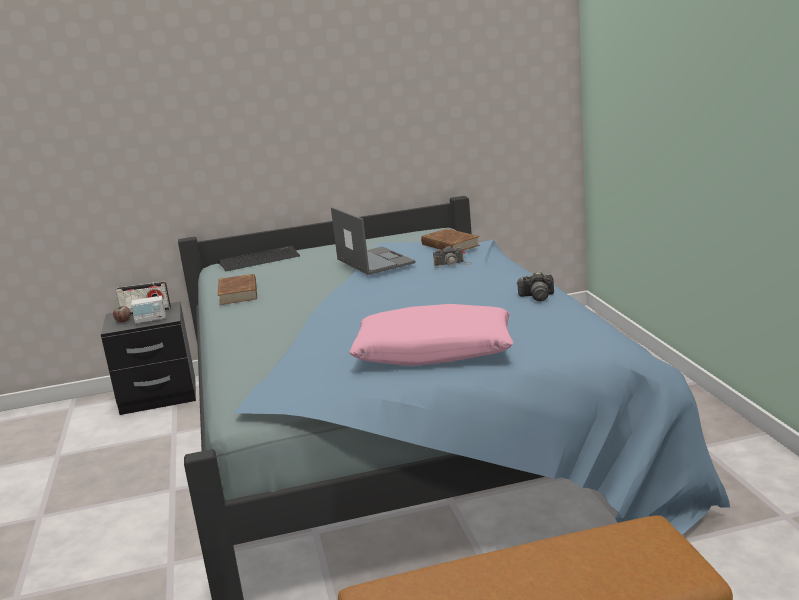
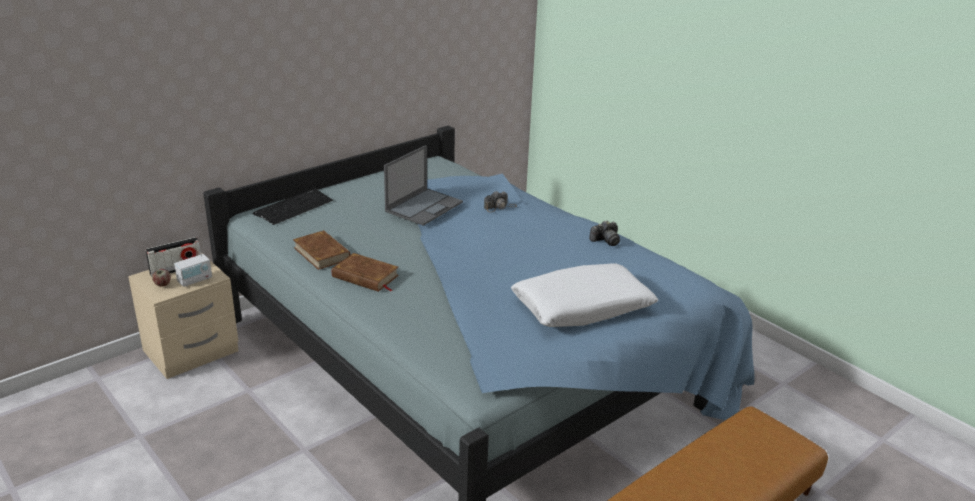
camera: 30 degrees left, 10 degrees up
black nightstand [101,302,196,415] -> beige nightstand [128,253,239,379]
laptop [331,207,416,275] -> laptop turned 90 degrees clockwise [384,145,463,226]
pink pillow [349,304,514,366] -> white pillow [511,263,658,327]
brown book [421,229,480,254] -> brown book moved to [332,253,399,292]

